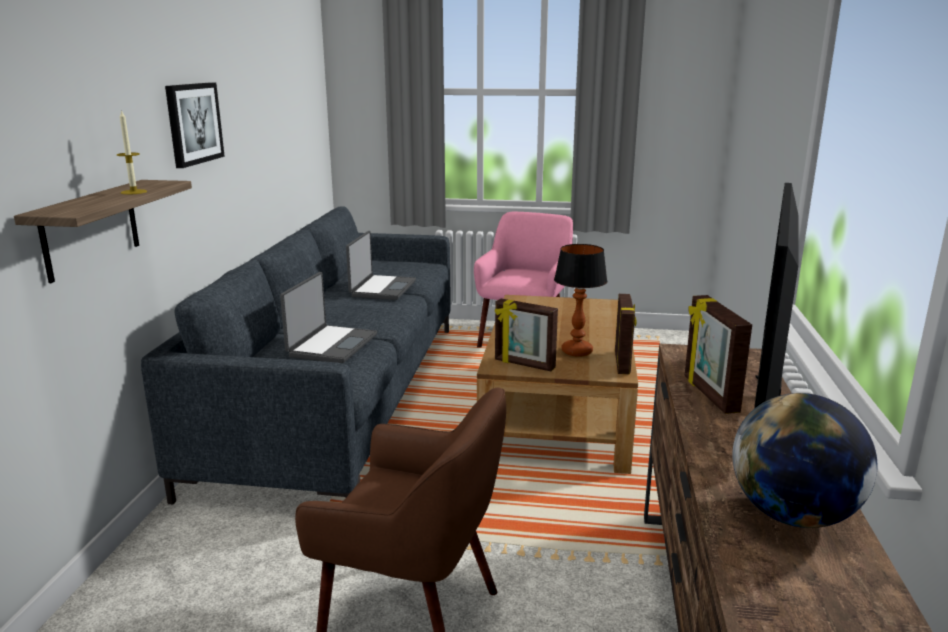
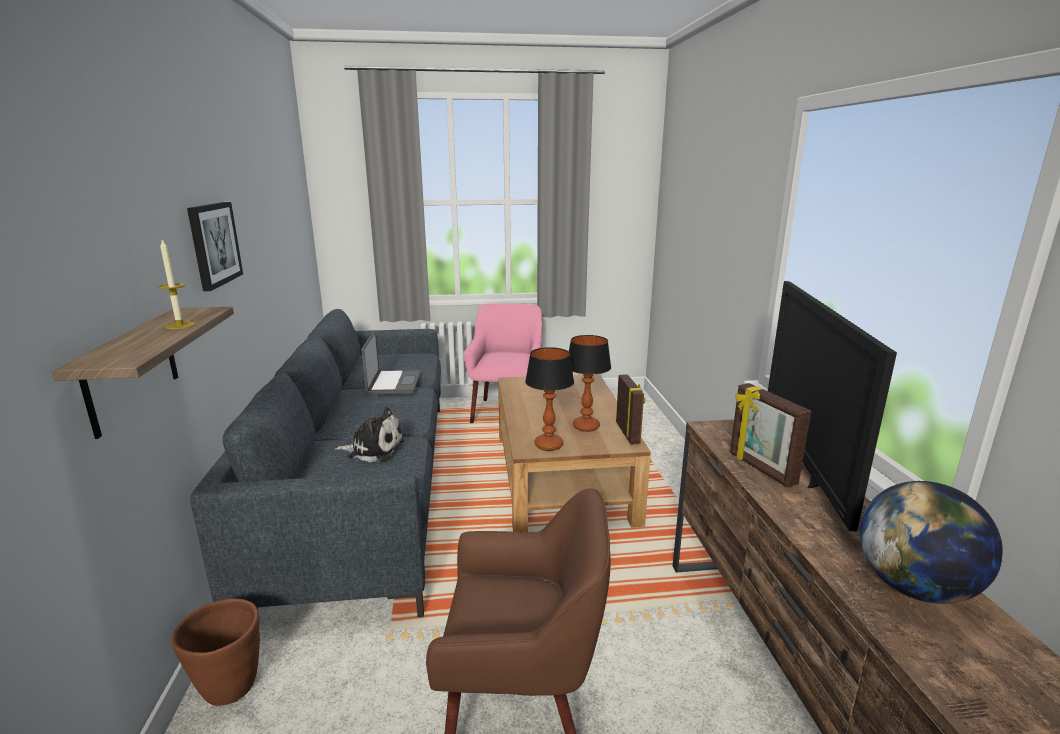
camera: 15 degrees left, 0 degrees up
laptop [280,272,377,364] -> plush toy [335,407,404,462]
picture frame [495,299,558,371] -> table lamp [525,347,574,451]
none -> brown planter [172,599,260,706]

